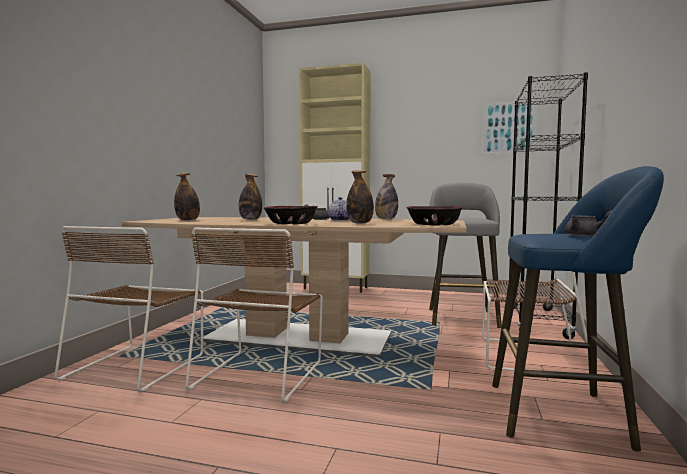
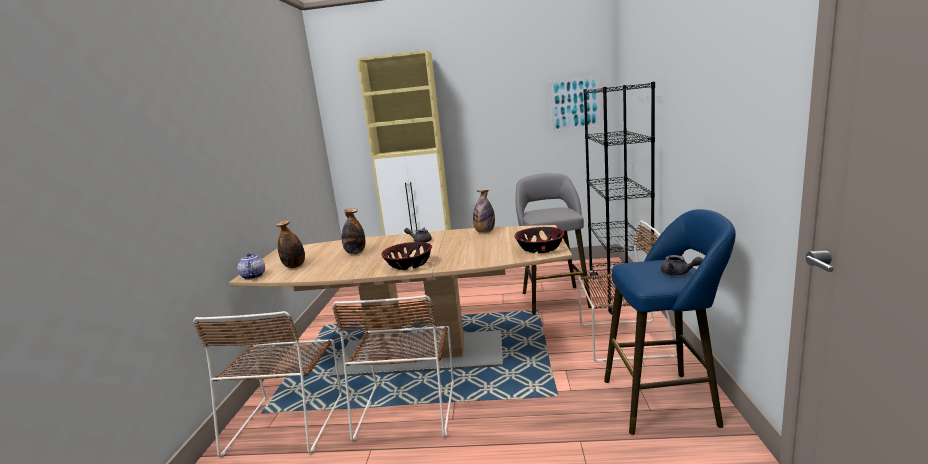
camera: 10 degrees left, 10 degrees up
teapot [328,197,349,221] -> teapot moved to [237,253,265,280]
bottle [346,170,374,224] -> none

